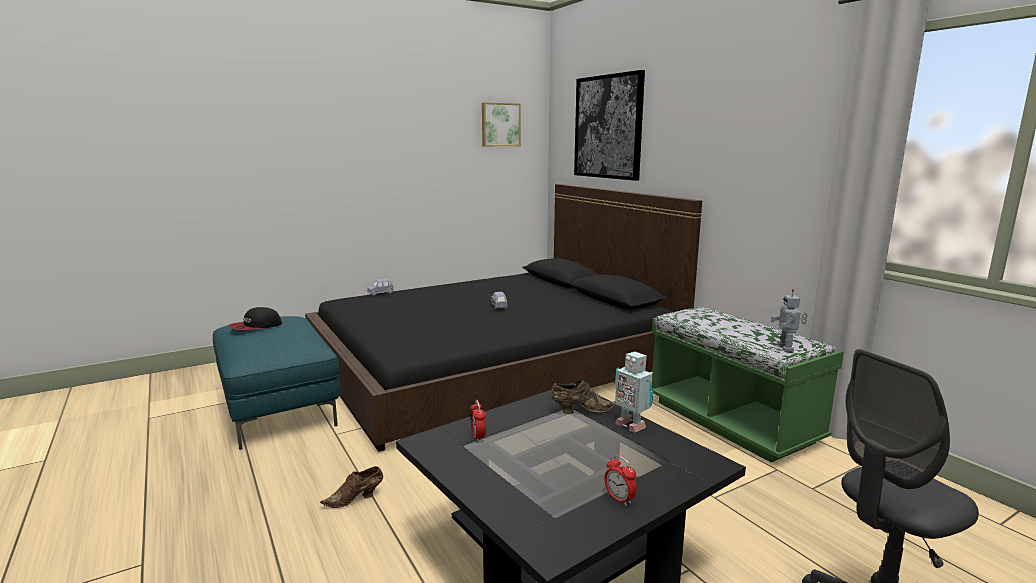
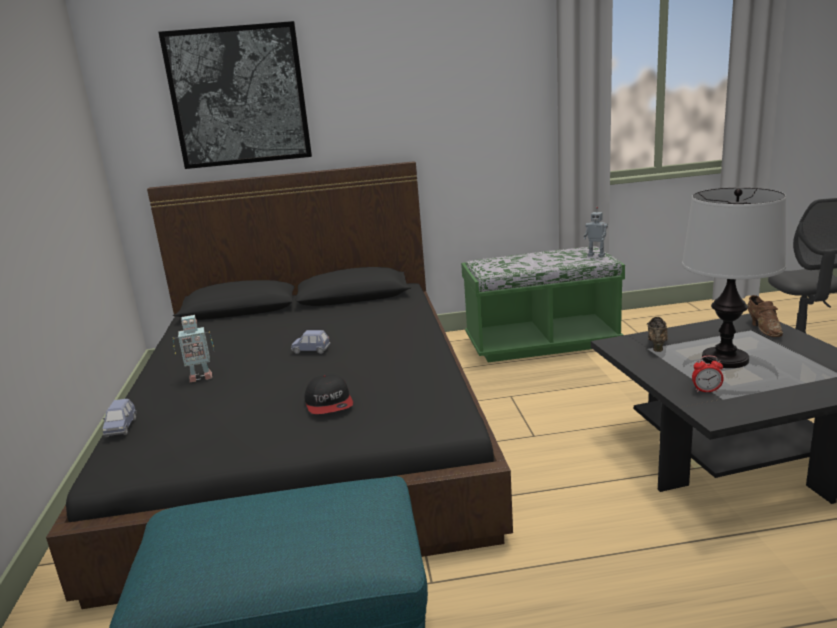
camera: 65 degrees left, 5 degrees up
cap [229,307,282,330] -> cap moved to [304,374,353,414]
brown shoe [320,466,383,508] -> brown shoe moved to [747,295,783,337]
picture [482,102,521,146] -> none
alarm clock [604,455,637,506] -> none
toy robot [615,352,653,433] -> toy robot moved to [172,315,214,382]
none -> table lamp [682,188,786,368]

